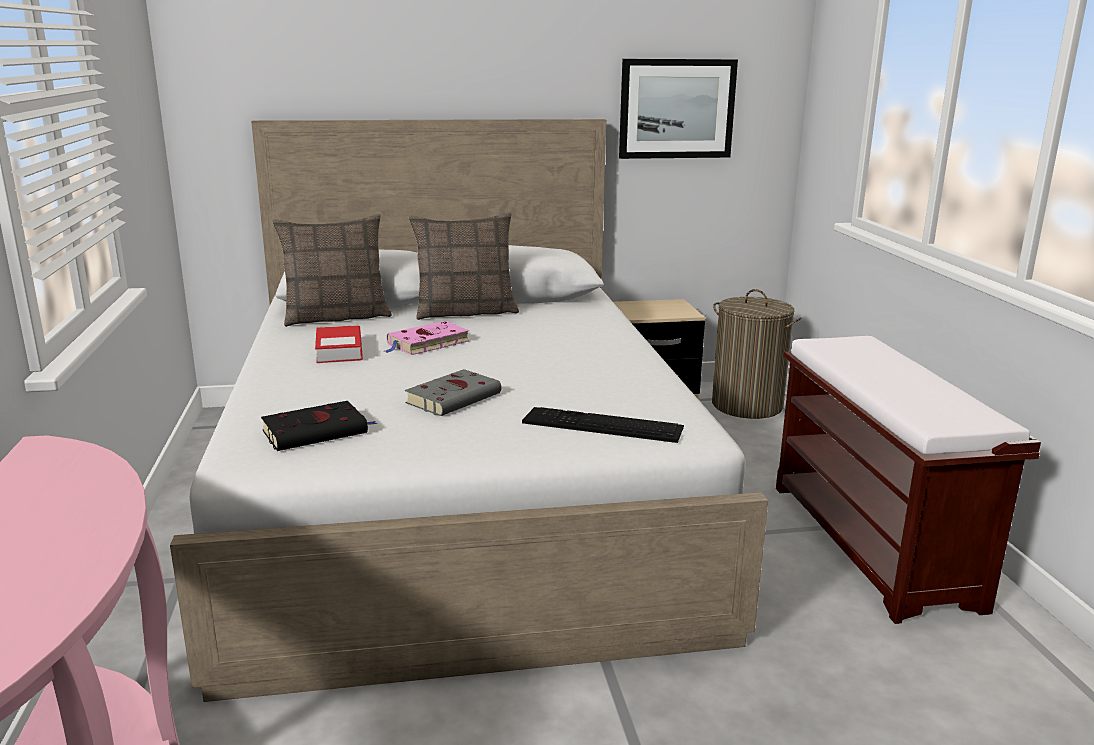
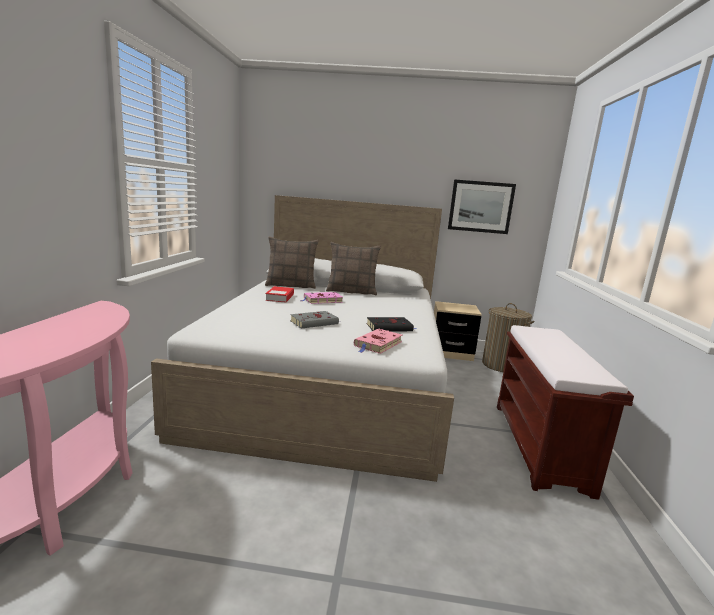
camera: 15 degrees right, 5 degrees down
black book [261,401,378,451] -> black book moved to [366,317,416,332]
keyboard [522,407,684,443] -> pink book [354,328,402,354]

